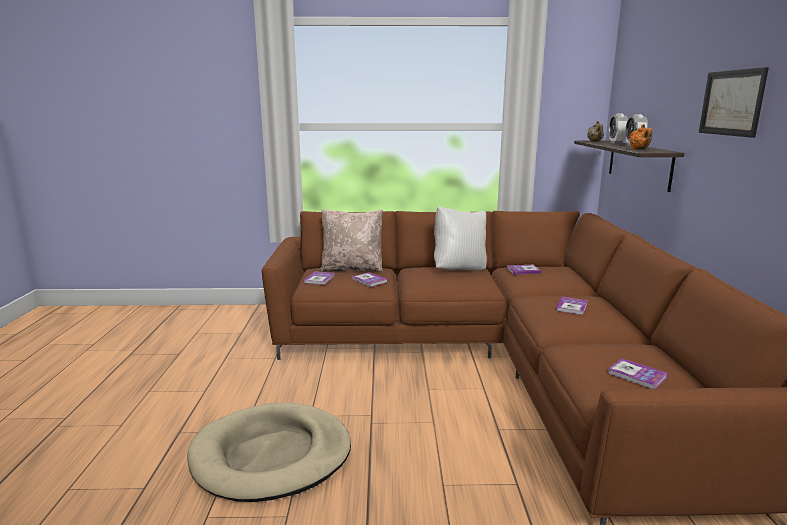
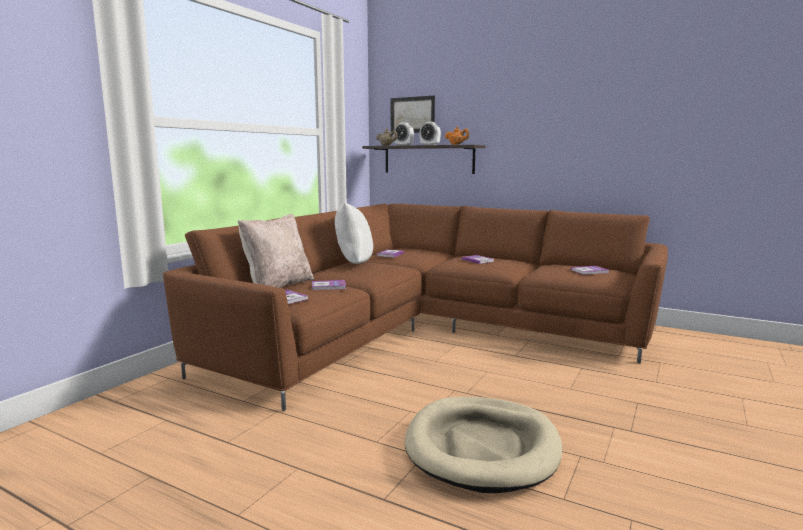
camera: 60 degrees left, 5 degrees down
picture [699,67,769,138] -> picture moved to [391,96,435,133]

